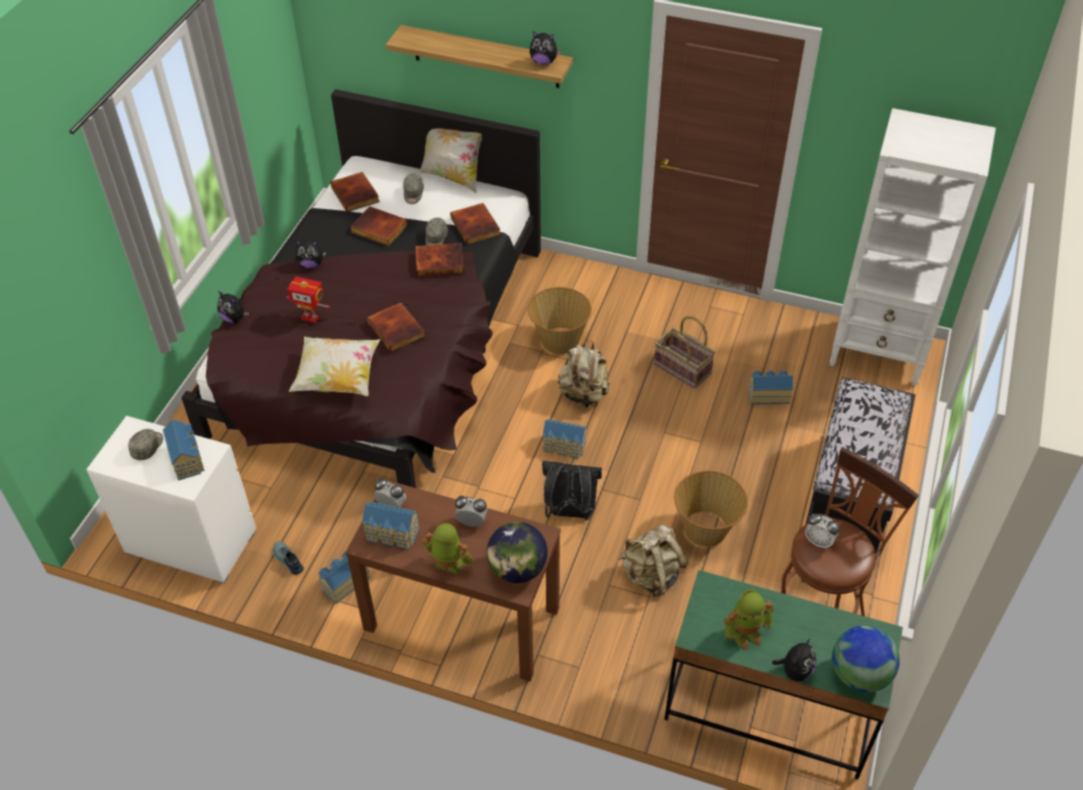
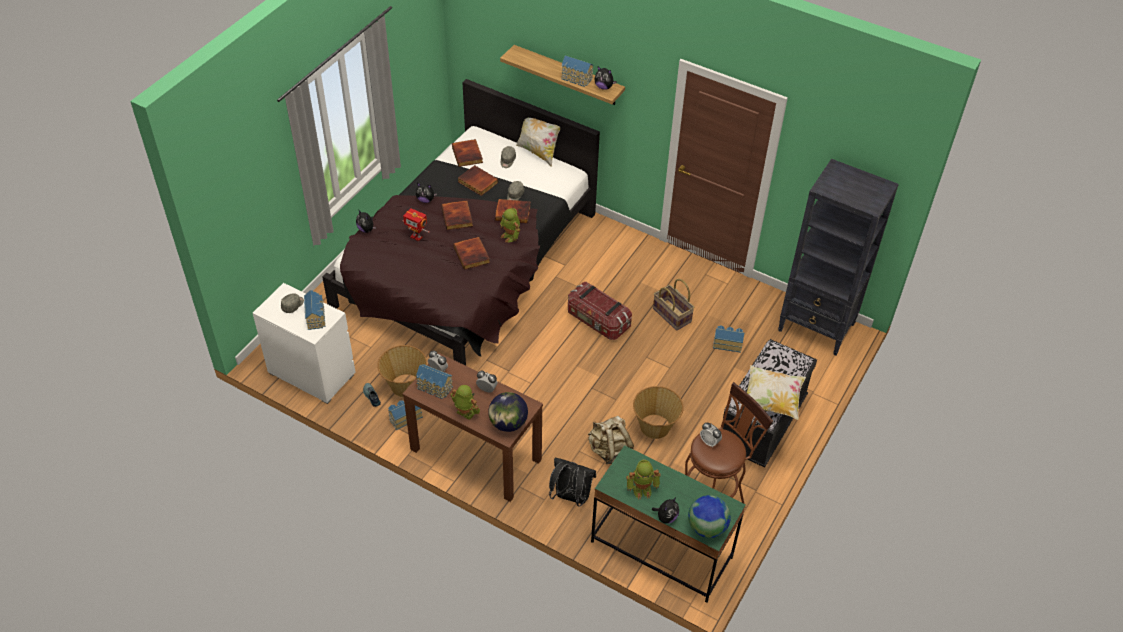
camera: 10 degrees right, 0 degrees up
pillow [289,337,380,396] -> pillow moved to [741,365,806,420]
book [450,203,501,245] -> book moved to [441,200,473,230]
basket [528,287,592,354] -> basket moved to [377,345,427,397]
black backpack [542,461,602,520] -> black backpack moved to [549,458,596,507]
toy house [543,419,587,458] -> toy house moved to [561,56,594,87]
beige backpack [558,341,610,408] -> storage box [568,282,632,340]
white bookcase [830,108,996,386] -> black bookcase [778,159,899,356]
none -> toy robot [500,208,520,243]

